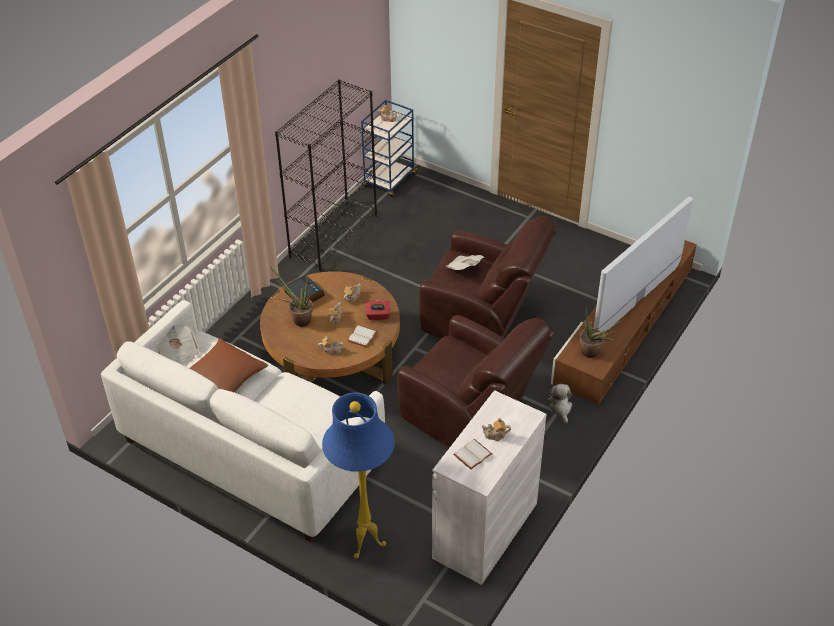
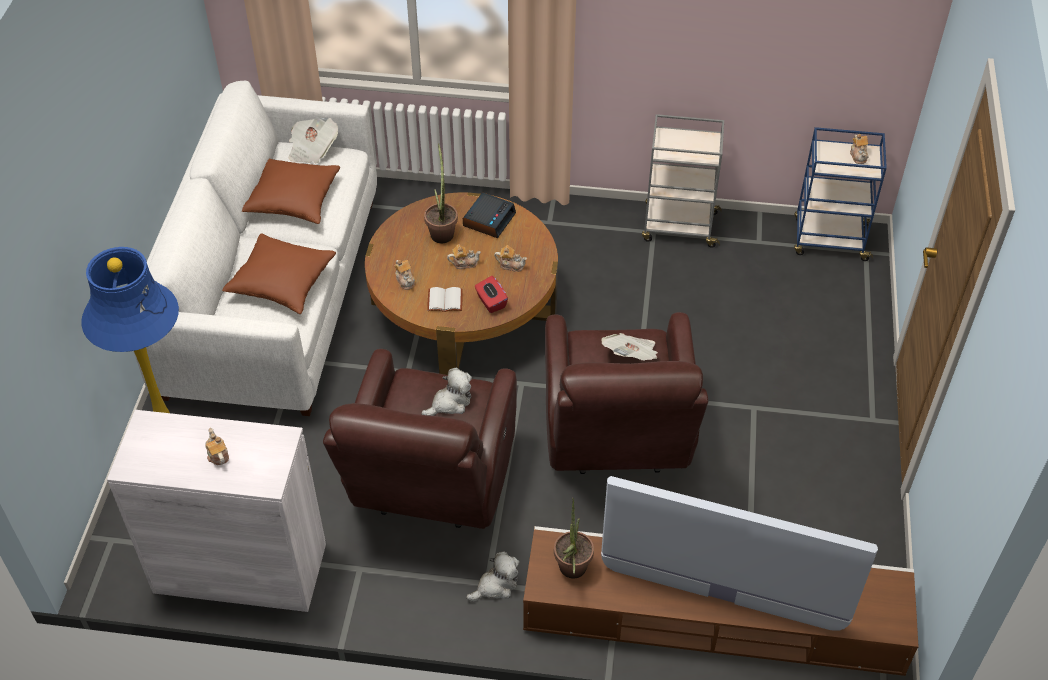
camera: 65 degrees right, 5 degrees up
black bookcase [275,79,377,271] -> grey cart [642,114,724,248]
white book [453,439,492,470] -> none
none -> brown pillow [222,233,336,314]
none -> plush toy [422,368,472,416]

